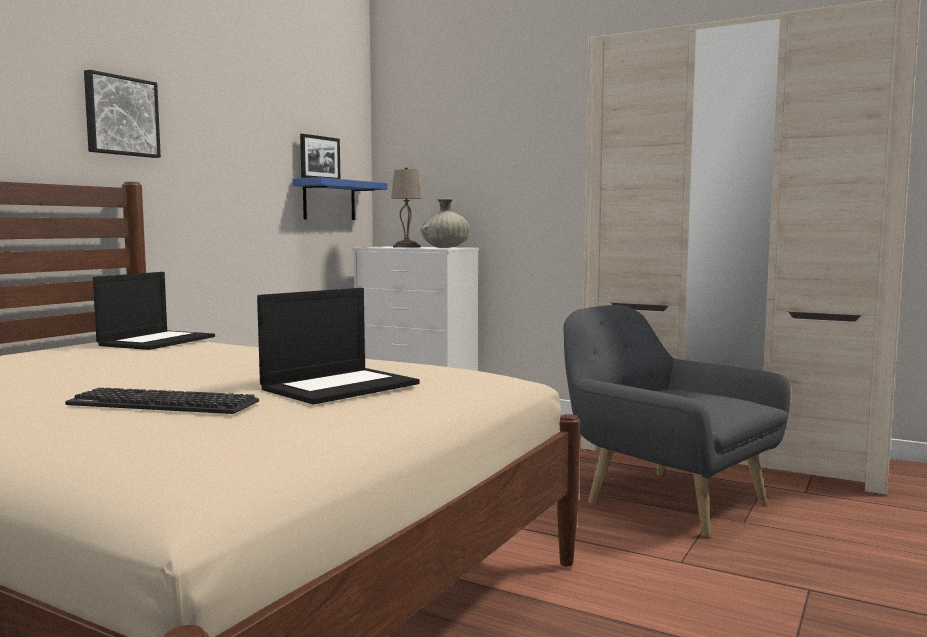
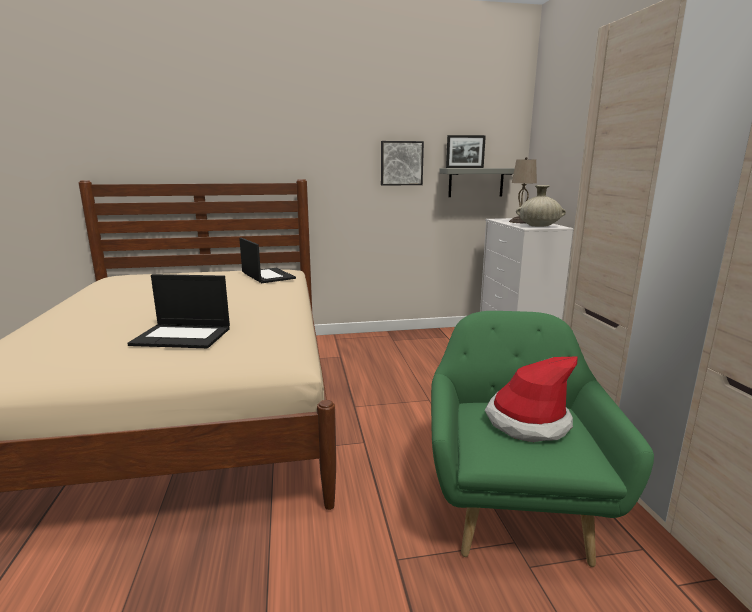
camera: 50 degrees right, 10 degrees up
keyboard [65,388,259,414] -> none
picture [84,70,161,158] -> picture moved to [381,141,424,186]
laptop [93,272,215,350] -> laptop turned 105 degrees counterclockwise [239,238,296,283]
blue shelf [293,177,388,220] -> grey shelf [439,168,515,197]
grey armchair [563,305,791,538] -> green armchair [431,311,654,567]
none -> hat [485,356,578,442]

